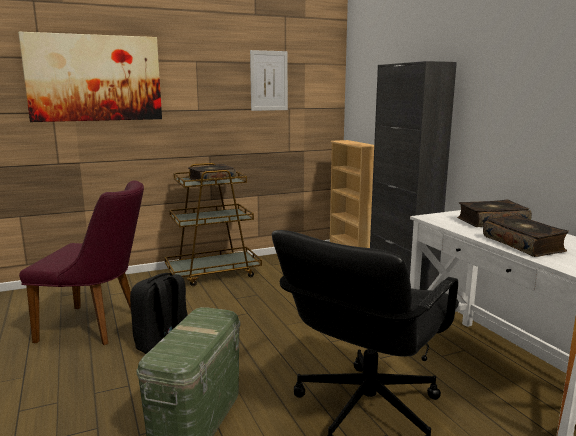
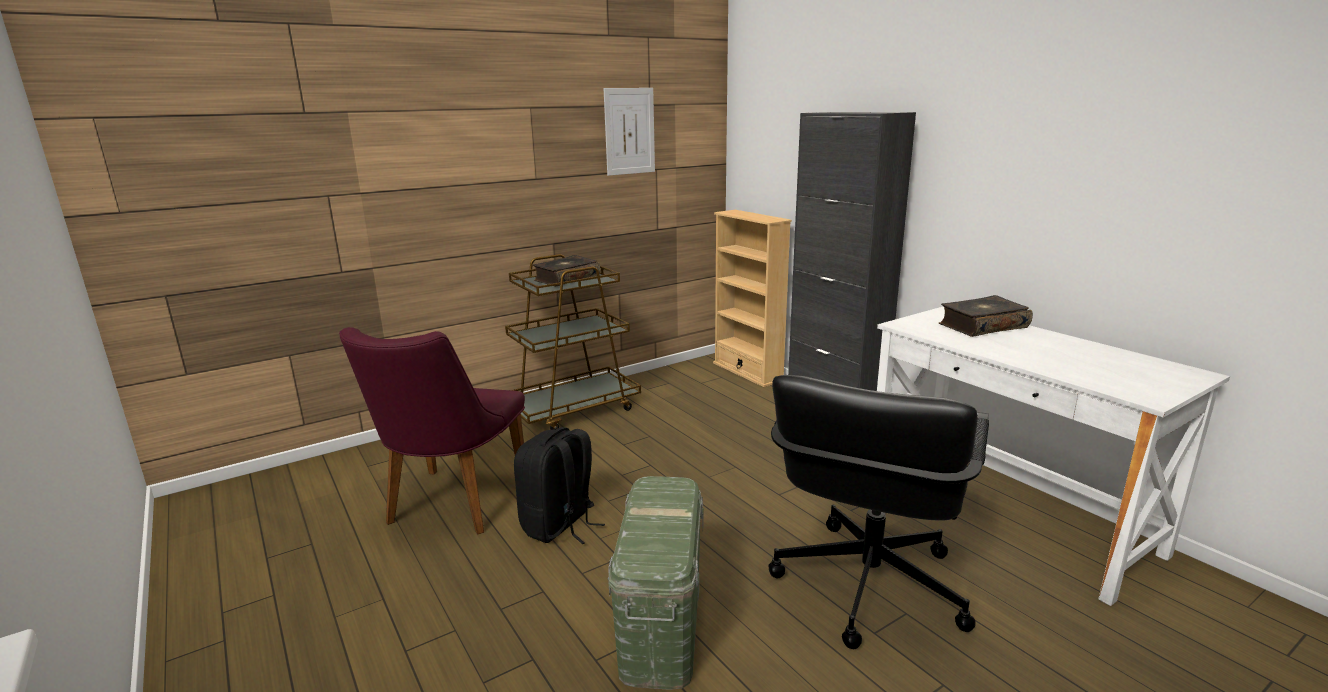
camera: 10 degrees left, 5 degrees up
picture [18,32,162,122] -> none
purple chair [19,180,144,345] -> purple chair turned 105 degrees clockwise [339,327,525,534]
book [483,215,569,257] -> none

